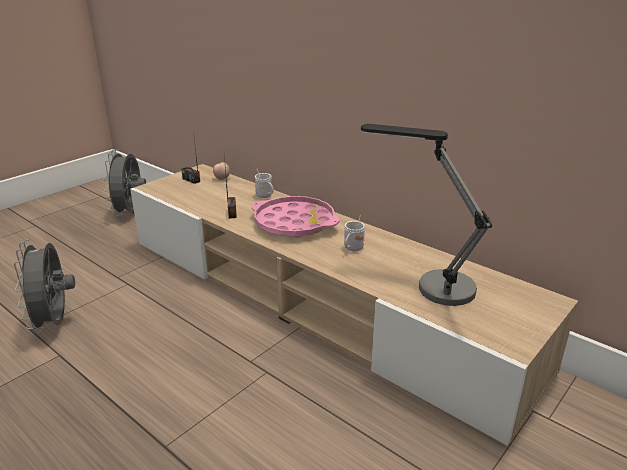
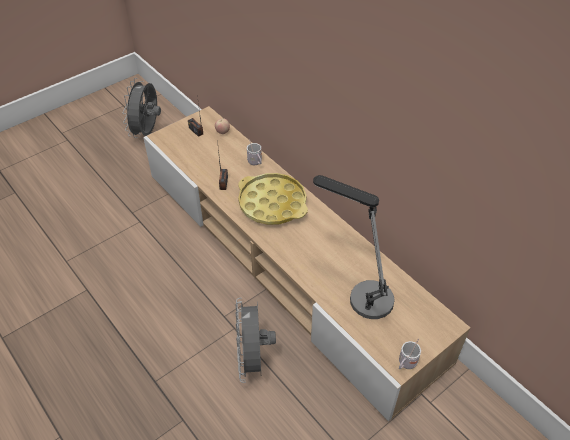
camera: 10 degrees right, 20 degrees up
grey fan [14,239,75,333] -> grey fan moved to [235,298,276,383]
pink tray [251,196,340,238] -> yellow tray [238,173,308,225]
white mug [344,215,365,251] -> white mug moved to [399,338,421,369]

